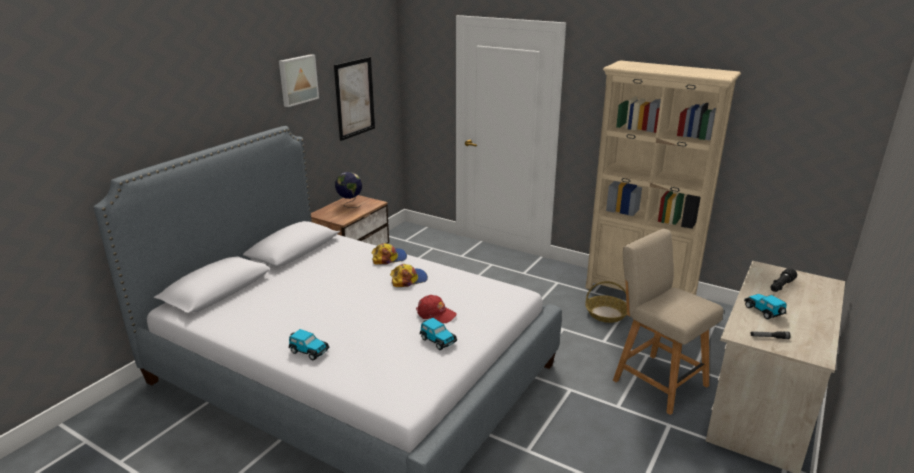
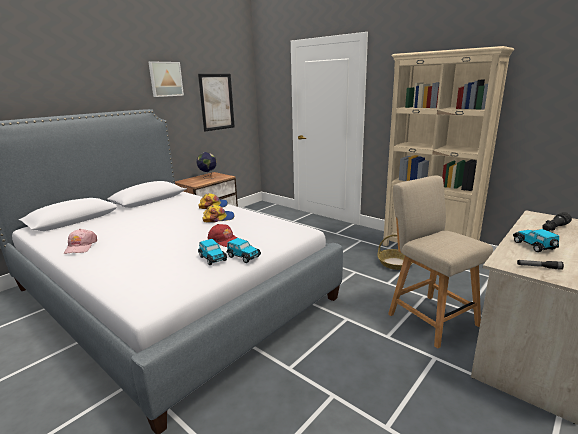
camera: 10 degrees right, 5 degrees down
toy car [289,329,329,360] -> toy car moved to [226,238,261,263]
none -> pink cap [64,229,97,254]

